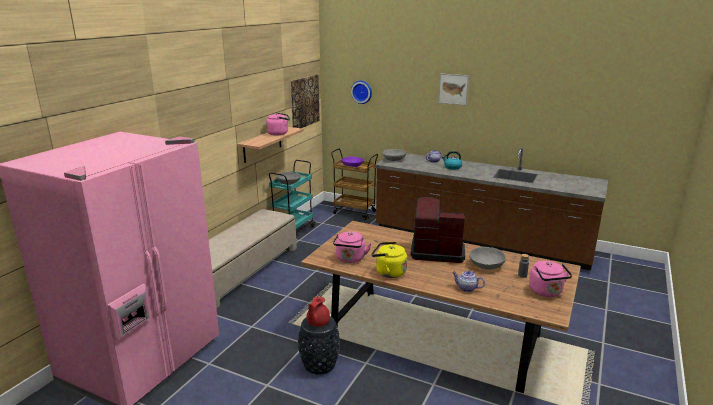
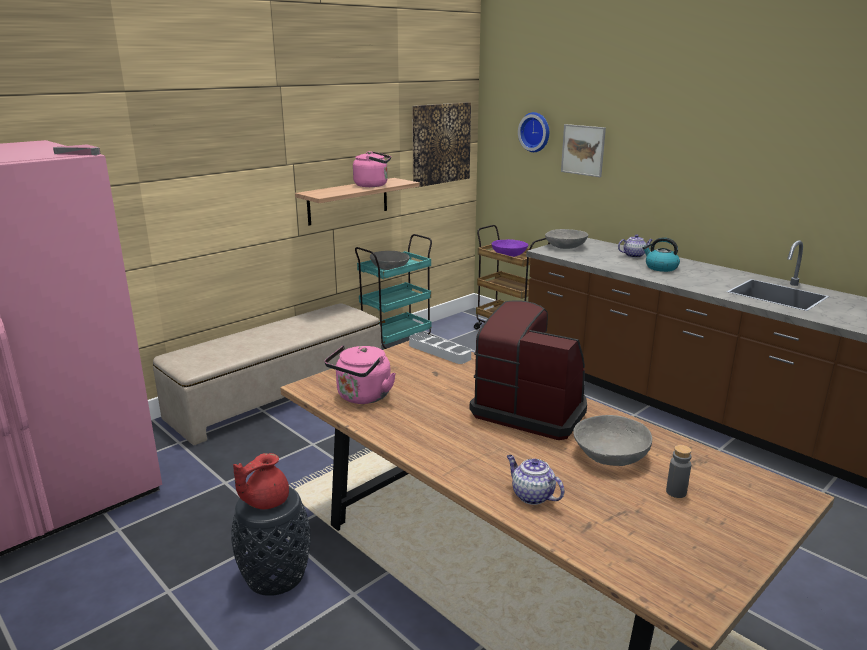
camera: 20 degrees right, 0 degrees up
yellow kettle [371,242,407,278] -> none
picture [438,73,469,106] -> picture moved to [561,124,606,177]
pink kettle [529,261,572,297] -> none
none -> grey tray [409,332,471,364]

